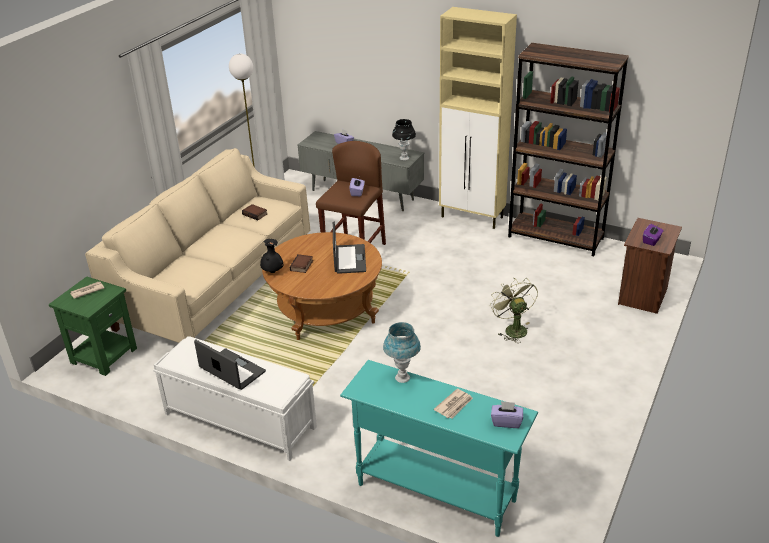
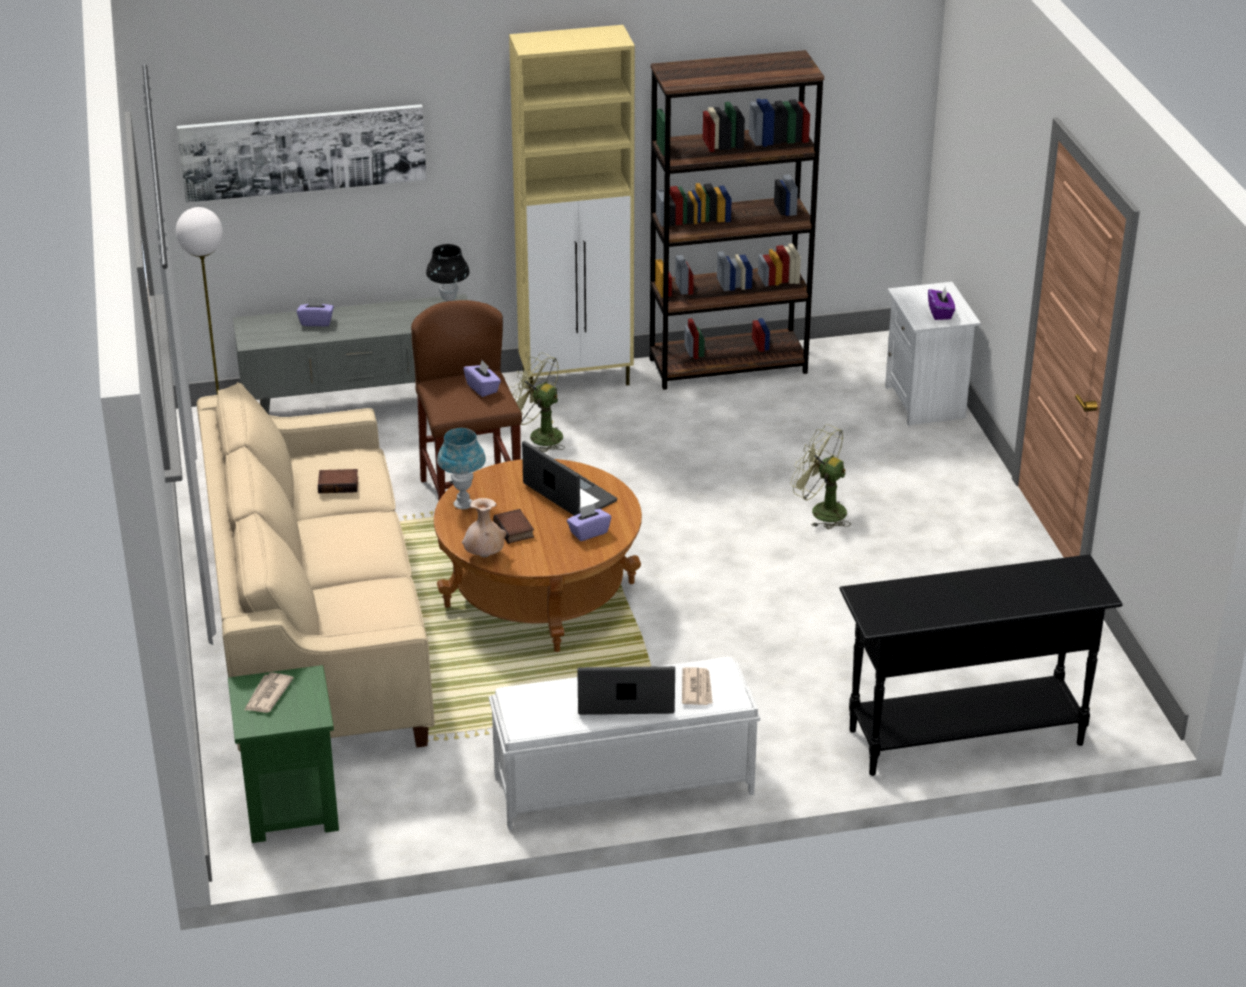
camera: 40 degrees left, 0 degrees up
black vase [260,239,284,273] -> beige vase [462,498,506,558]
turquoise console table [340,360,538,537] -> black console table [839,554,1123,776]
blue table lamp [383,322,421,383] -> blue table lamp moved to [437,428,486,509]
newspaper [434,389,473,419] -> newspaper moved to [682,668,713,705]
purple tissue box [491,401,523,428] -> purple tissue box moved to [567,503,611,541]
brown nightstand [618,218,682,314] -> white nightstand [885,282,981,426]
none -> picture [177,104,426,203]
none -> green fan [509,352,565,452]

